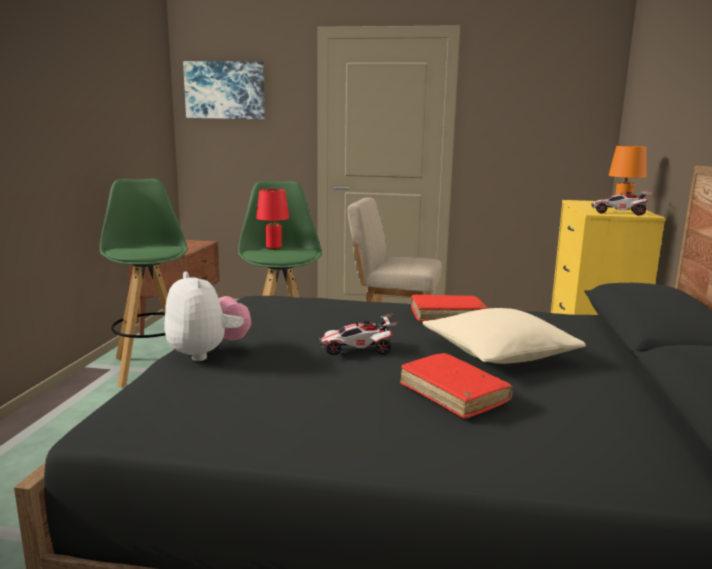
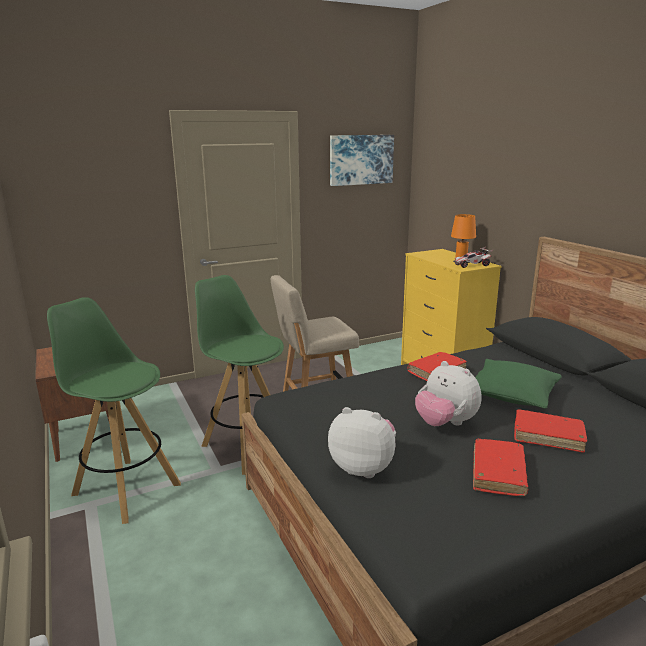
camera: 35 degrees left, 5 degrees up
picture [183,61,265,119] -> picture moved to [330,135,394,186]
red table lamp [256,189,289,250] -> none
toy car [319,314,397,355] -> plush toy [415,361,482,426]
beige pillow [422,308,586,364] -> green pillow [475,359,562,409]
none -> red book [473,439,528,496]

